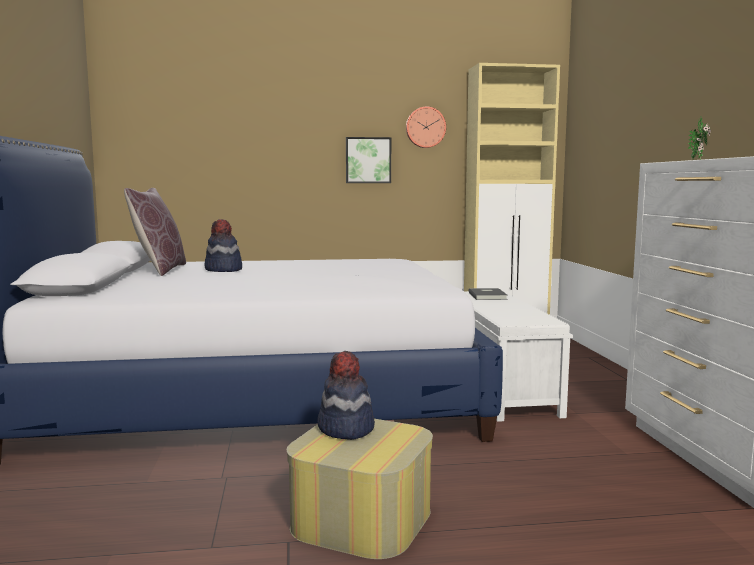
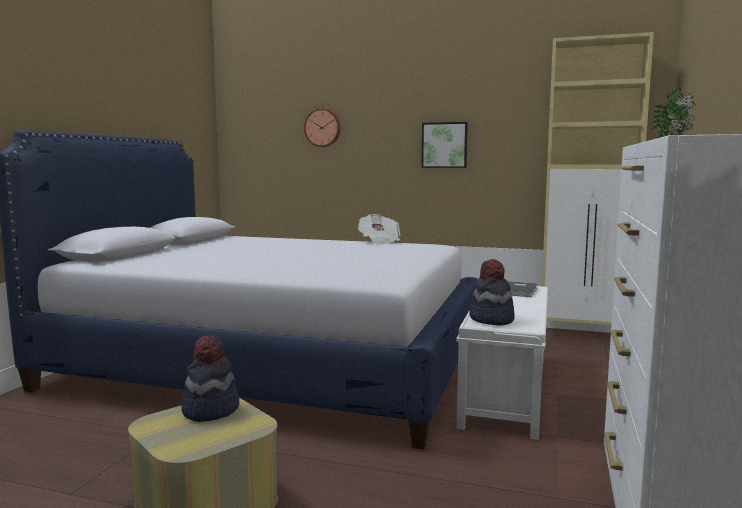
camera: 25 degrees right, 0 degrees up
brown pillow [124,188,186,276] -> none
hat [204,219,242,272] -> hat moved to [470,259,515,326]
wall clock [406,106,446,148] -> wall clock moved to [304,108,341,147]
none -> newspaper [358,214,400,245]

